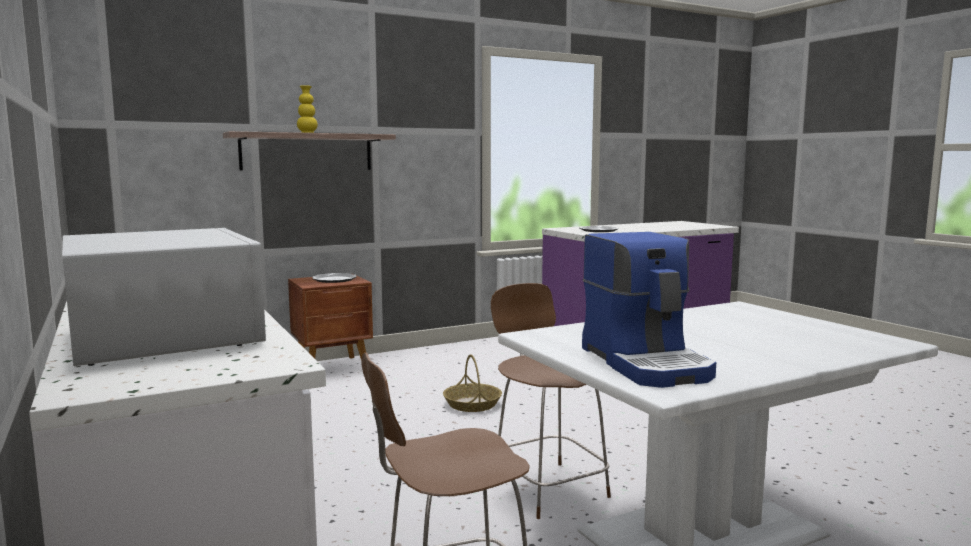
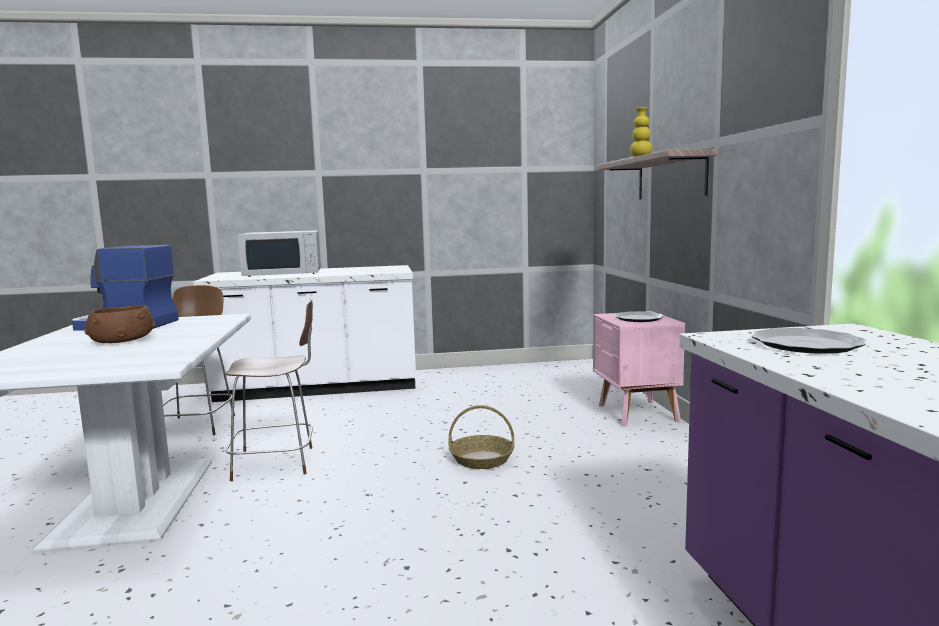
camera: 110 degrees right, 0 degrees up
brown nightstand [288,275,373,359] -> pink nightstand [593,311,685,426]
none -> brown bowl [84,305,156,343]

